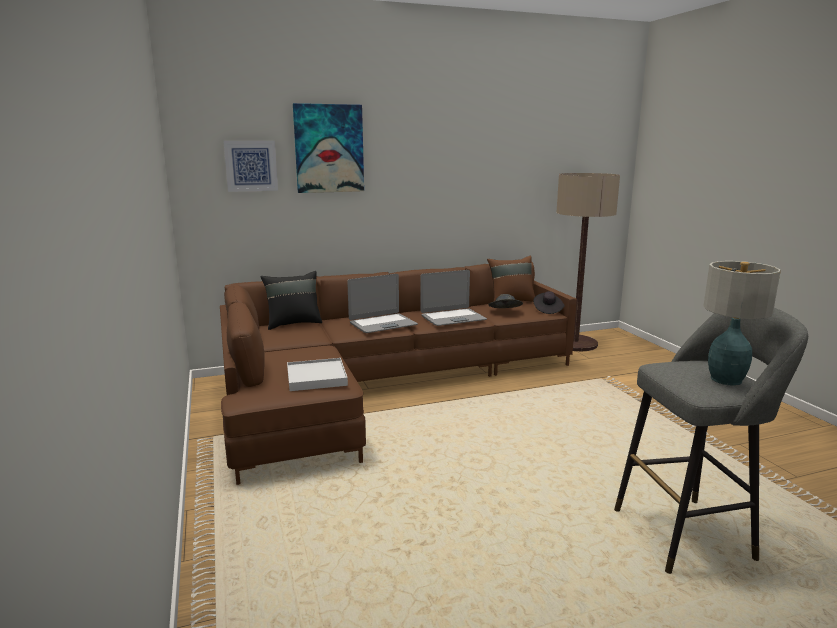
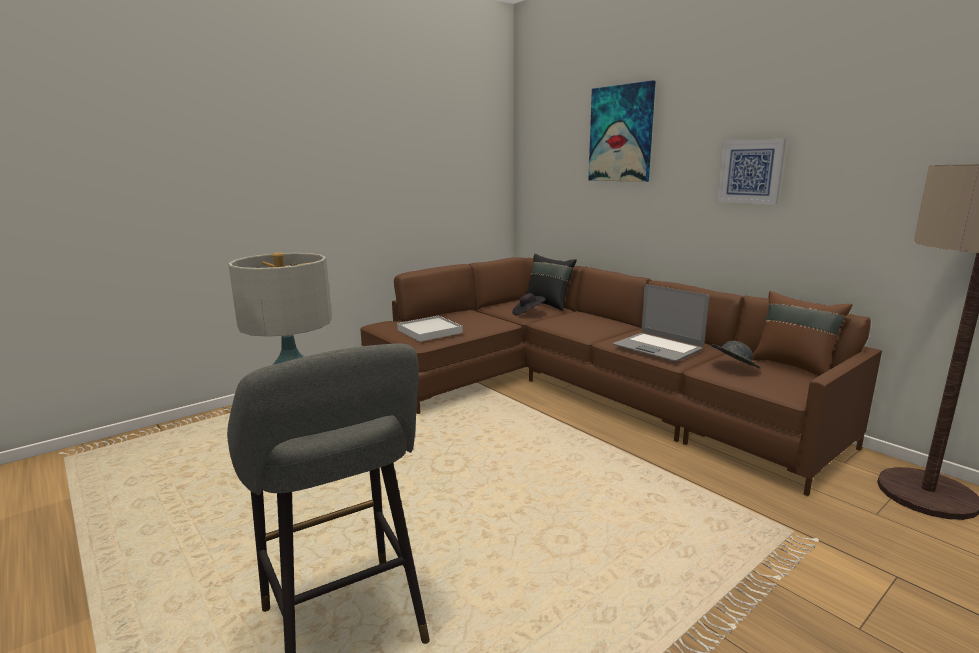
camera: 70 degrees right, 0 degrees up
picture [223,141,278,192] -> picture moved to [717,139,786,205]
laptop [347,274,418,333] -> none
black hat [533,291,565,314] -> black hat moved to [512,293,546,315]

